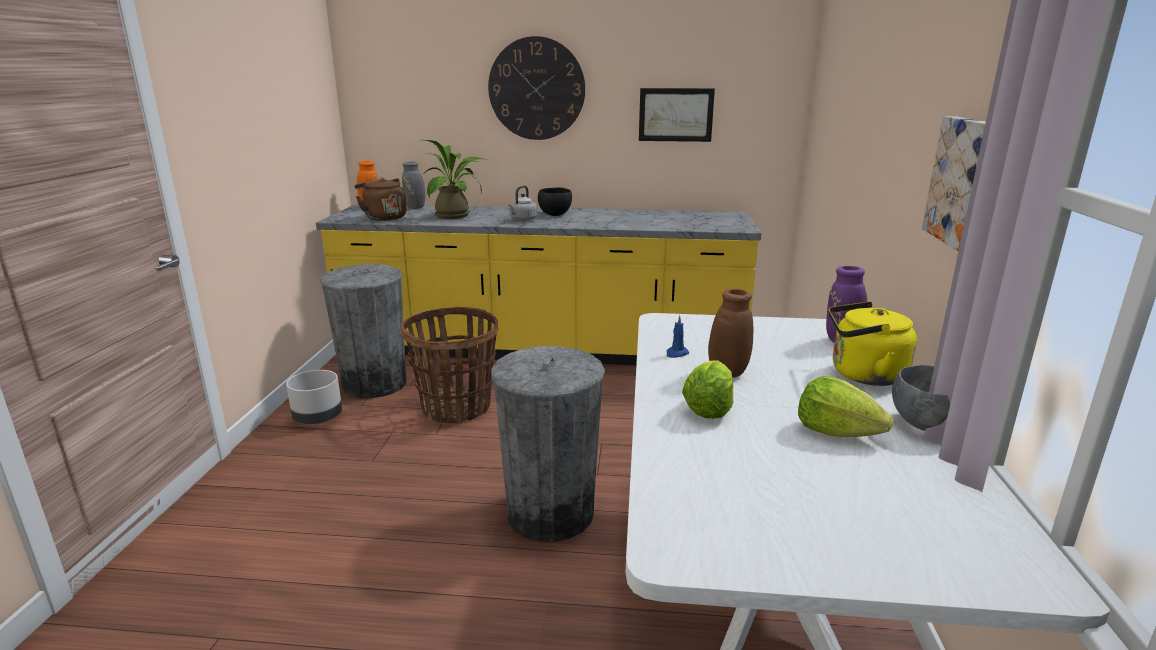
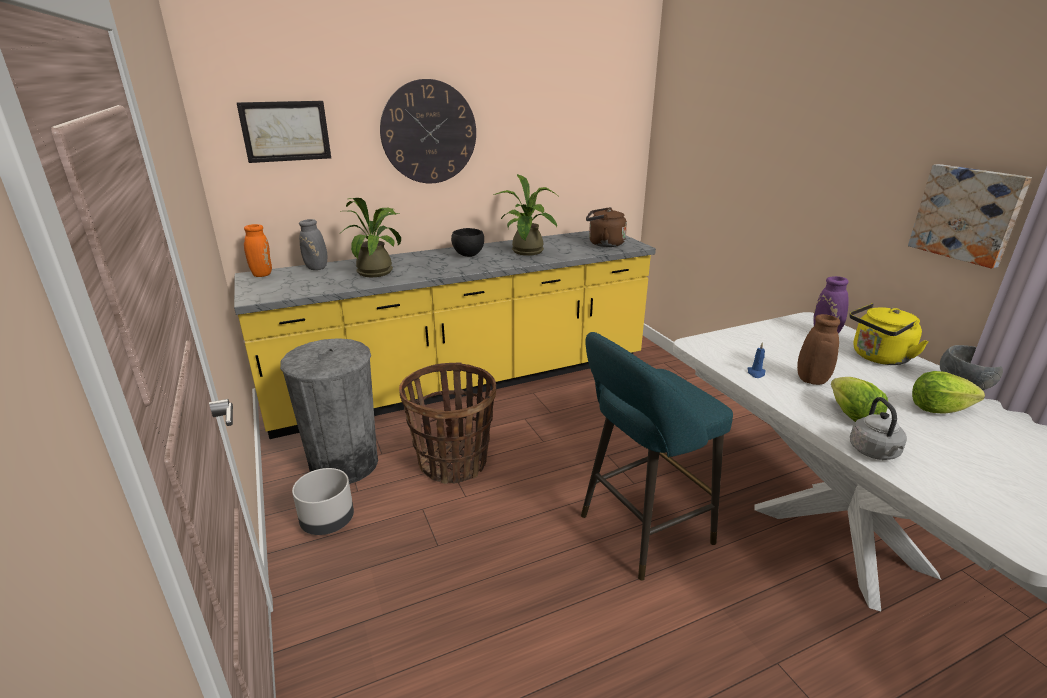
camera: 30 degrees left, 5 degrees up
brown kettle [355,178,406,221] -> brown kettle moved to [586,207,627,247]
grey trash can [491,346,605,542] -> turquoise stool [581,332,733,580]
grey kettle [508,185,537,221] -> grey kettle moved to [850,397,907,460]
picture [639,88,715,142] -> picture moved to [237,101,331,163]
none -> potted plant [493,174,558,256]

